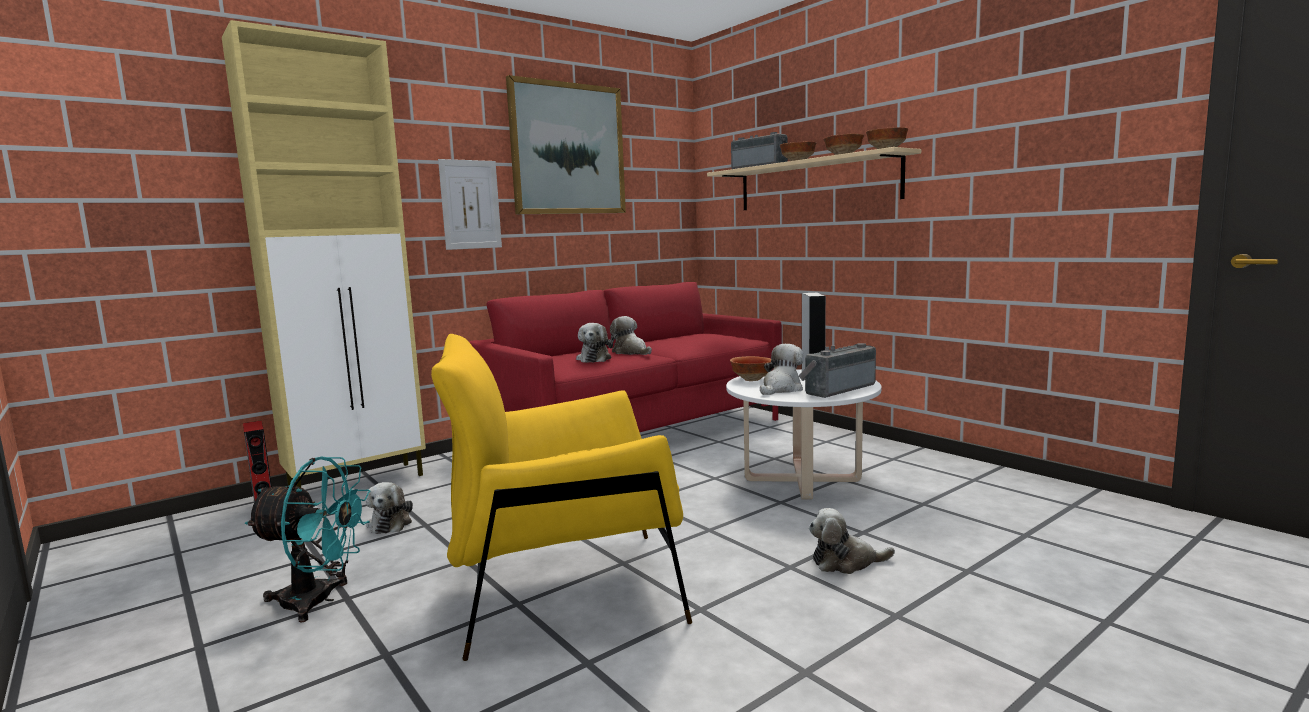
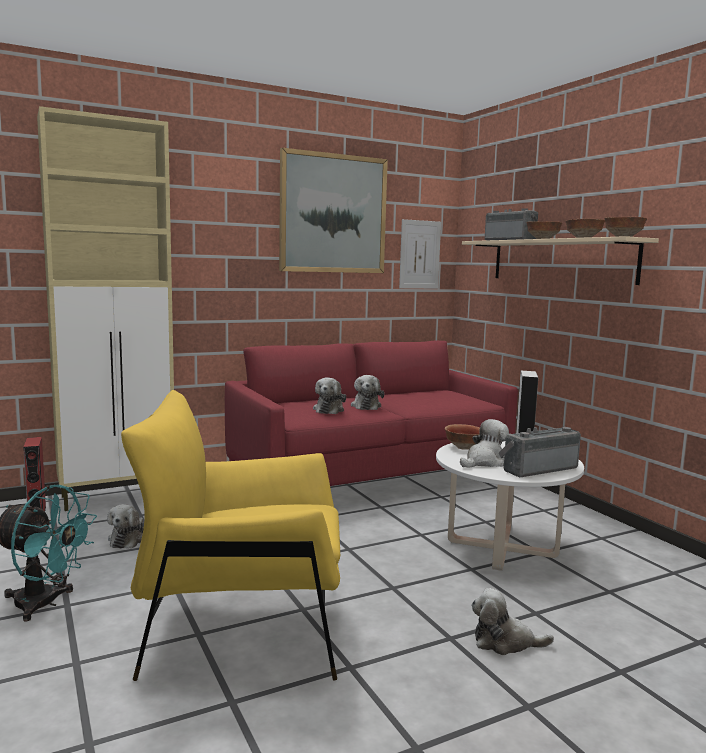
camera: 10 degrees right, 0 degrees up
picture [438,159,502,250] -> picture moved to [399,219,441,289]
plush toy [610,316,652,355] -> plush toy turned 150 degrees counterclockwise [351,375,384,410]

